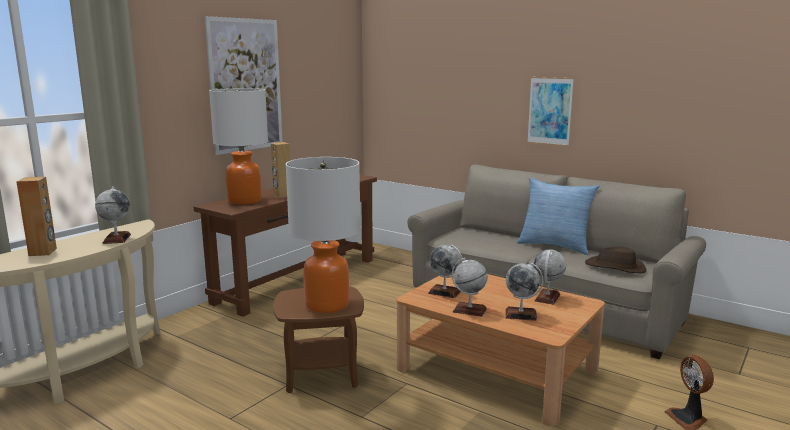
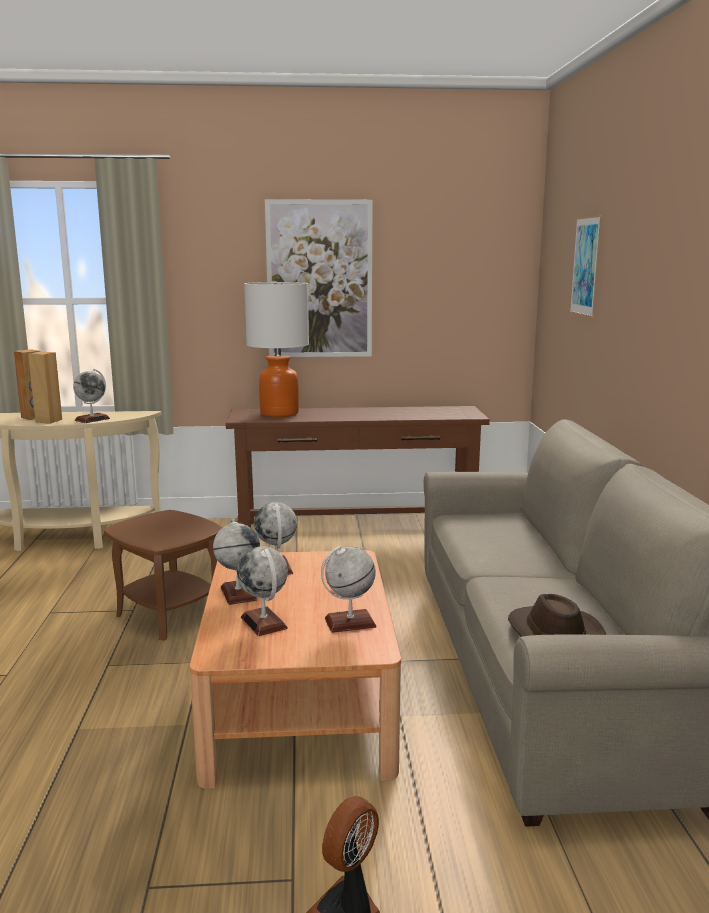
camera: 50 degrees right, 0 degrees up
brown speaker [271,142,290,198] -> brown speaker moved to [28,352,62,424]
table lamp [286,157,361,313] -> none
pillow [517,177,599,255] -> none
picture [527,77,574,146] -> picture moved to [569,215,601,318]

